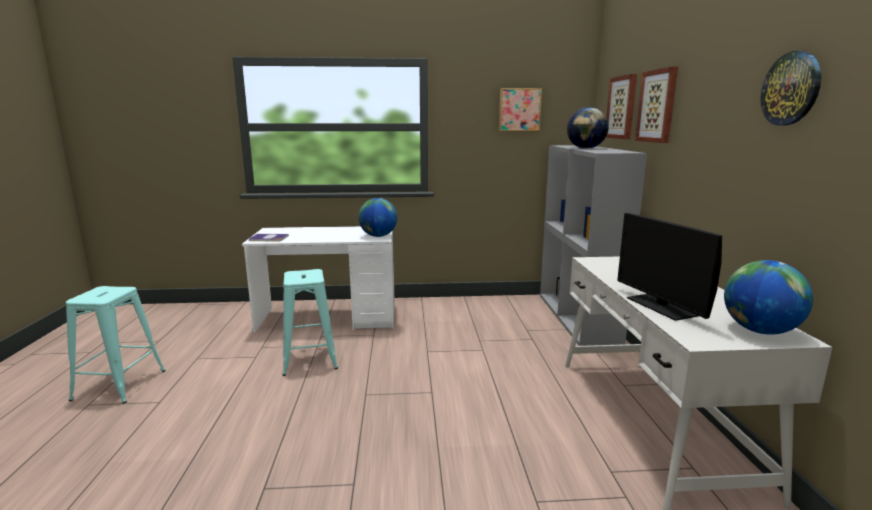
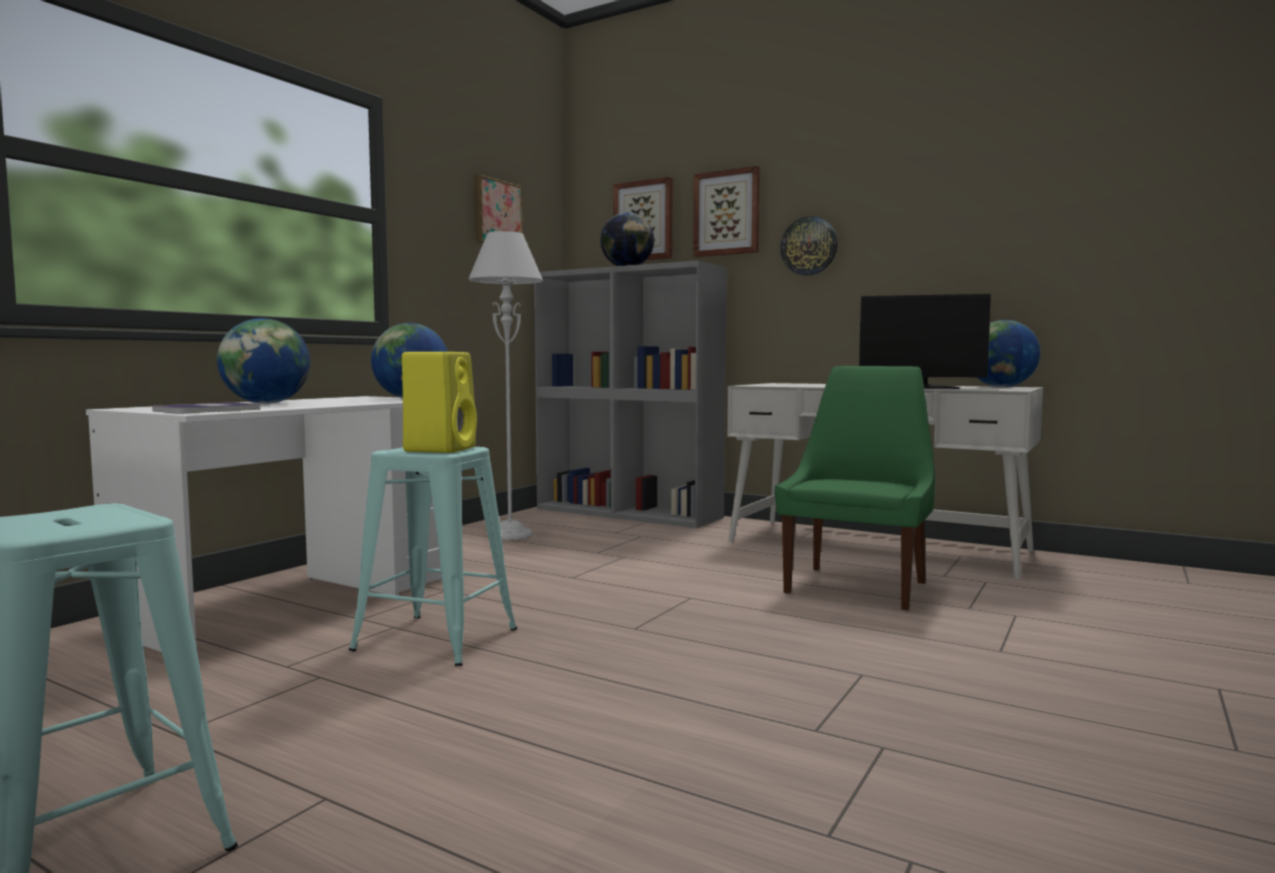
camera: 55 degrees left, 10 degrees down
wall clock [760,51,821,125] -> wall clock moved to [780,216,838,275]
none -> globe [217,318,310,404]
none -> yellow speaker [402,352,477,453]
none -> grey floor lamp [468,231,543,540]
none -> green chair [775,366,935,611]

